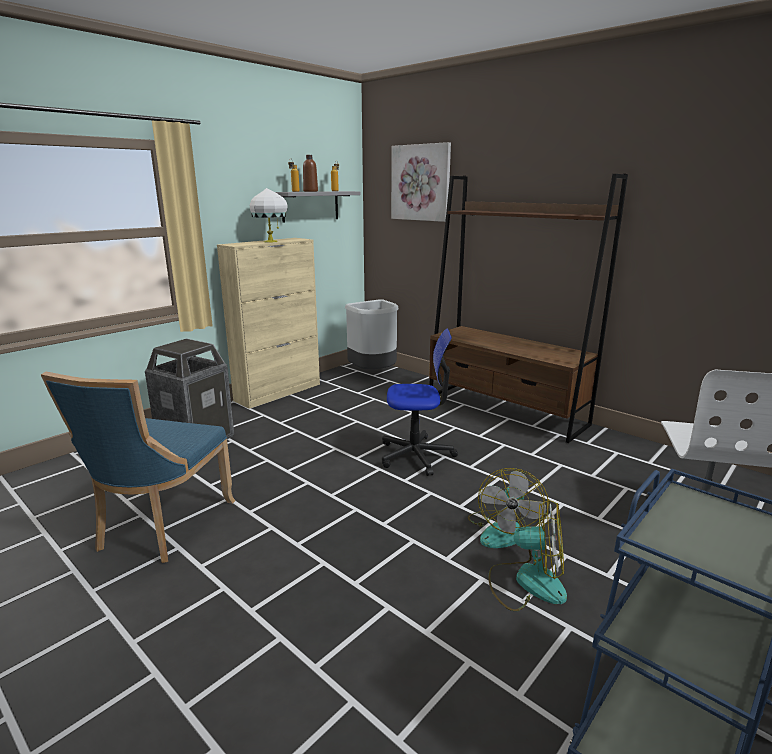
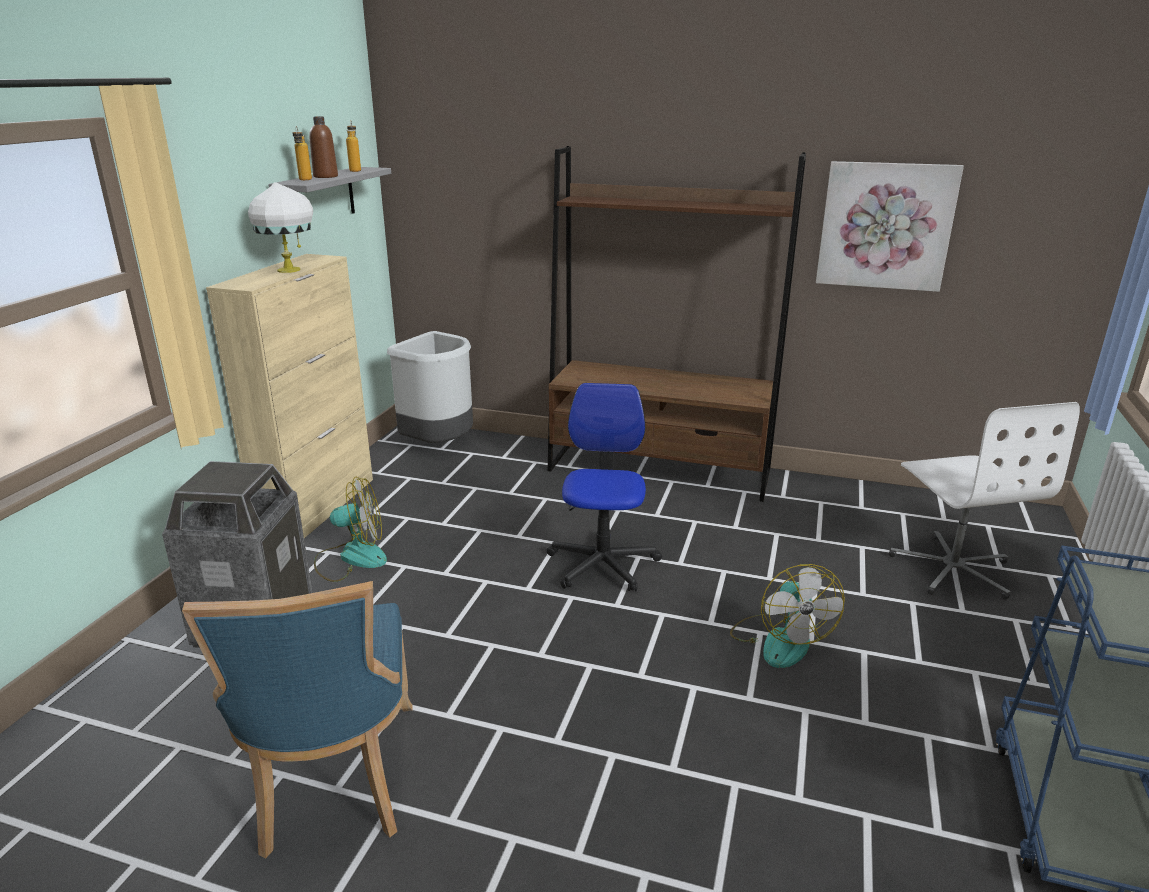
camera: 25 degrees left, 5 degrees up
office chair [382,328,458,476] -> office chair turned 60 degrees counterclockwise [547,383,662,592]
picture [391,142,451,222] -> picture moved to [816,161,964,292]
fan [489,499,567,611] -> fan moved to [314,476,387,582]

